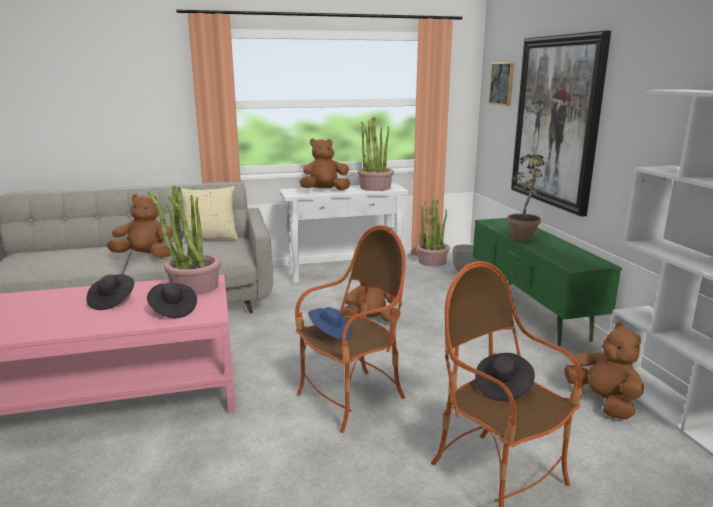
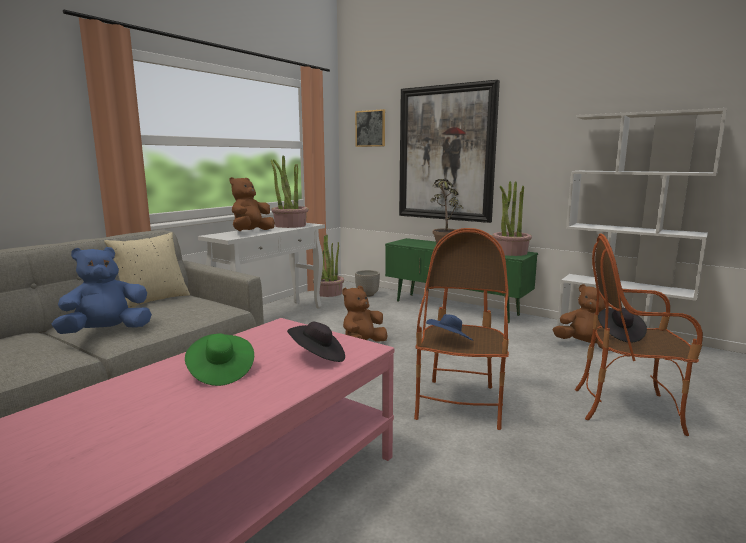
camera: 40 degrees left, 5 degrees down
black hat [86,274,134,310] -> green hat [185,333,254,386]
brown plush toy [107,194,173,258] -> blue plush toy [51,247,152,334]
potted plant [148,186,222,295] -> potted plant moved to [492,181,532,256]

